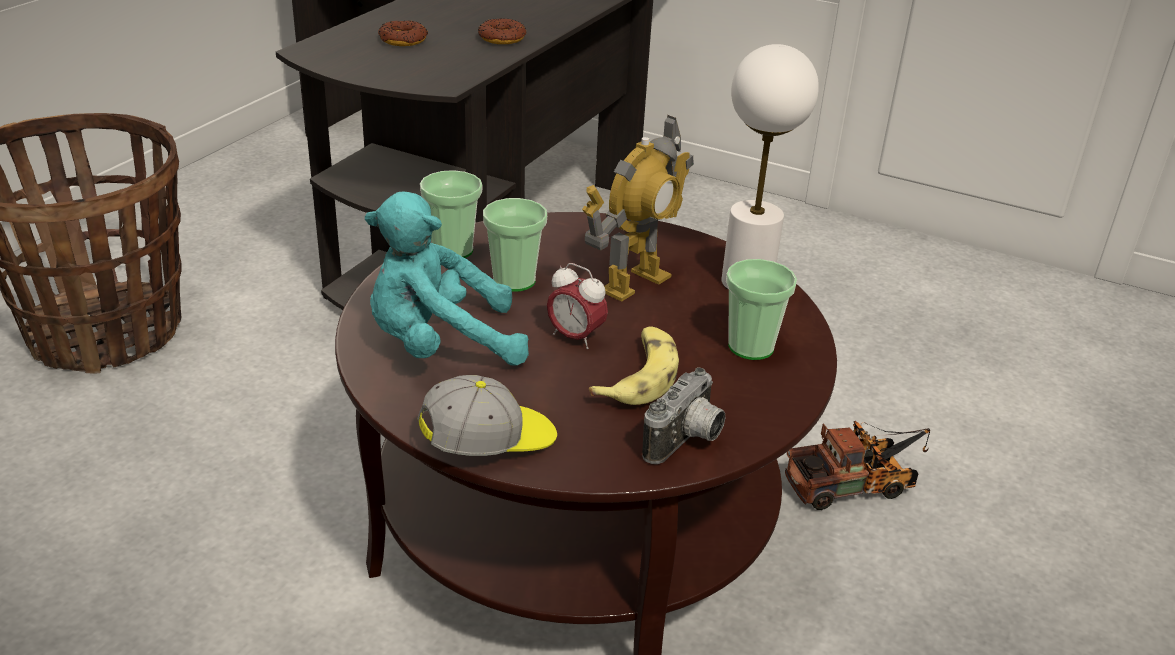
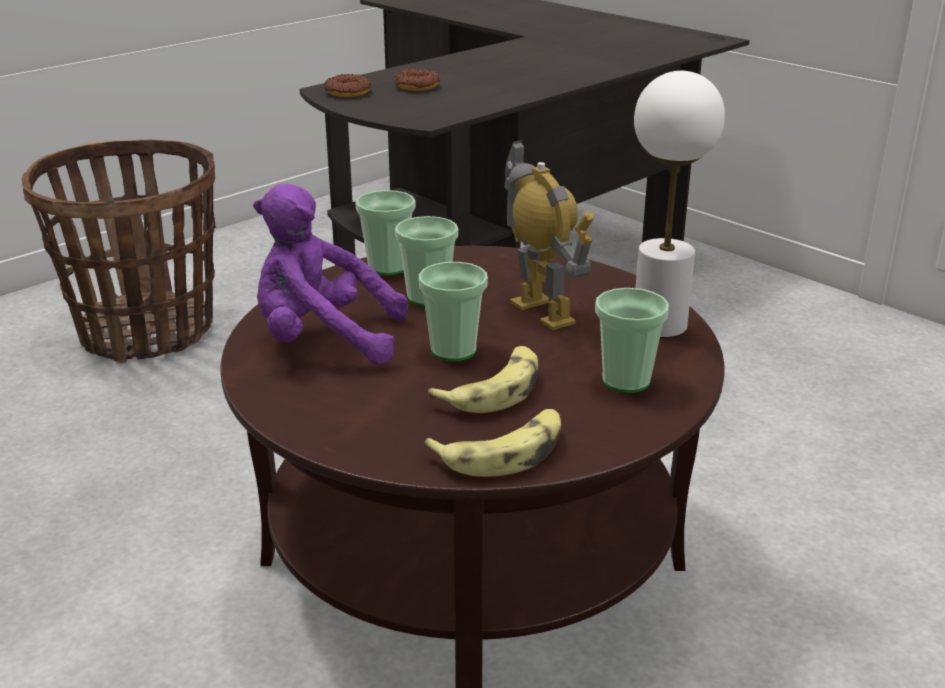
camera: 20 degrees right, 5 degrees down
turquoise plush toy [365,191,529,365] -> purple plush toy [253,184,408,364]
cap [418,375,557,456] -> none
donut [478,18,527,44] -> donut moved to [324,74,371,97]
alarm clock [547,263,608,349] -> cup [419,262,488,361]
toy robot [582,115,694,302] -> toy robot turned 90 degrees counterclockwise [504,140,594,330]
camera [642,367,725,464] -> banana [424,409,561,477]
toy truck [785,421,930,510] -> none

